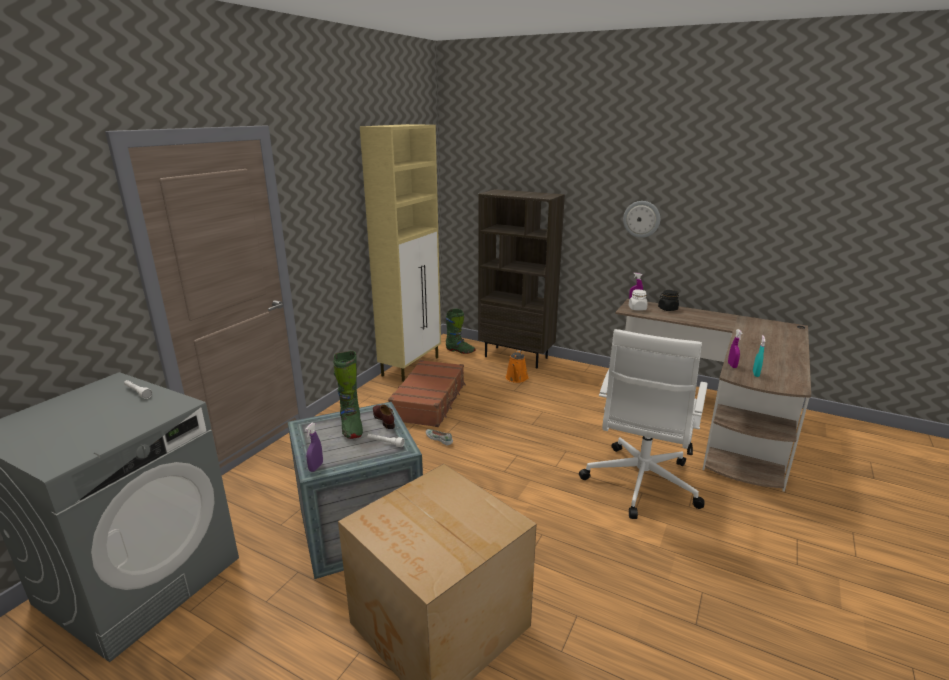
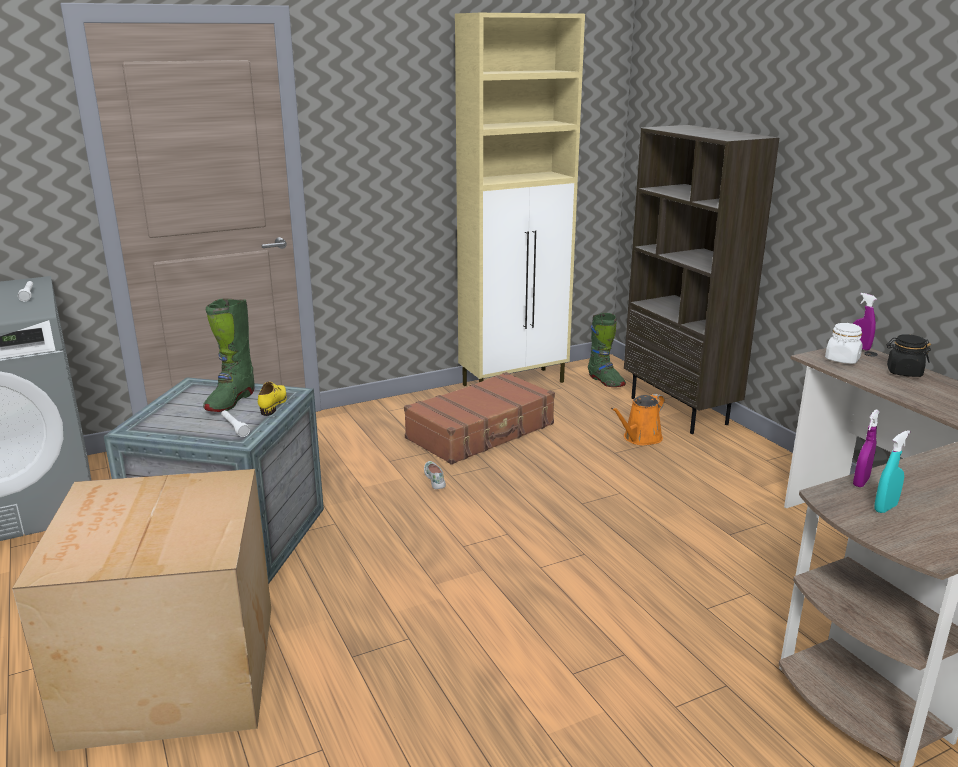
camera: 35 degrees right, 0 degrees up
purple spray bottle [305,423,323,472] -> none
brown shoe [373,404,395,429] -> yellow shoe [258,382,287,416]
white office chair [579,329,708,519] -> none
wall clock [623,201,660,238] -> none

